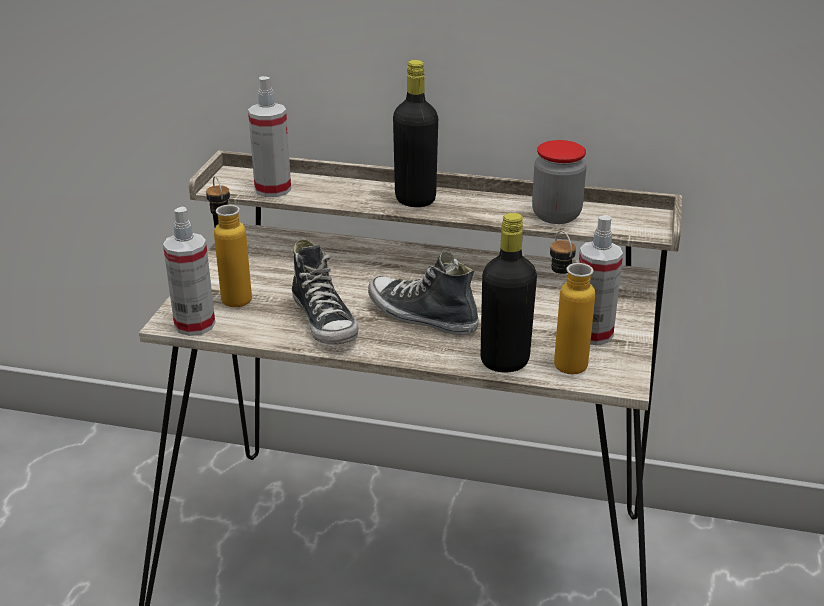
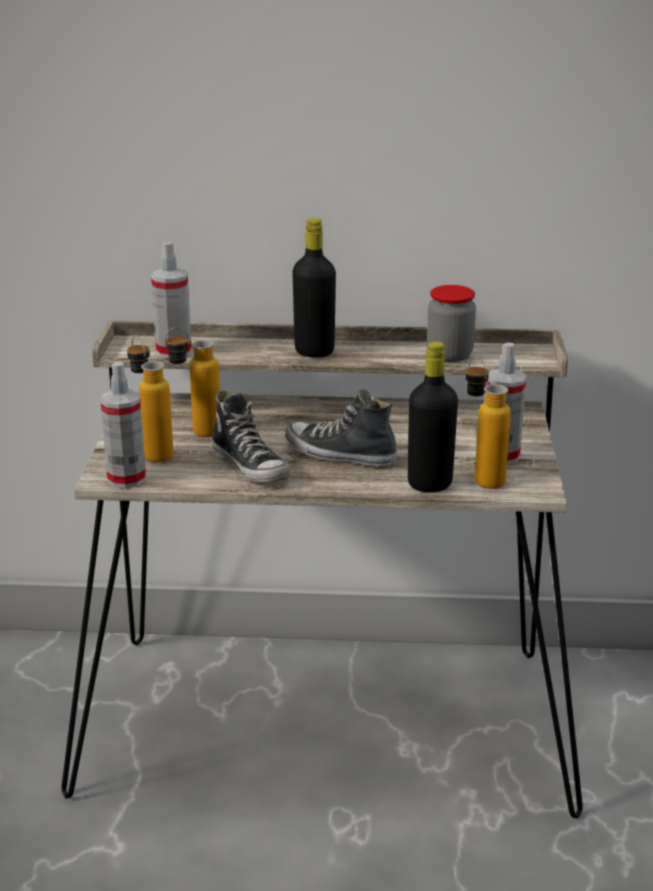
camera: 10 degrees left, 5 degrees down
none -> bottle [164,327,220,437]

